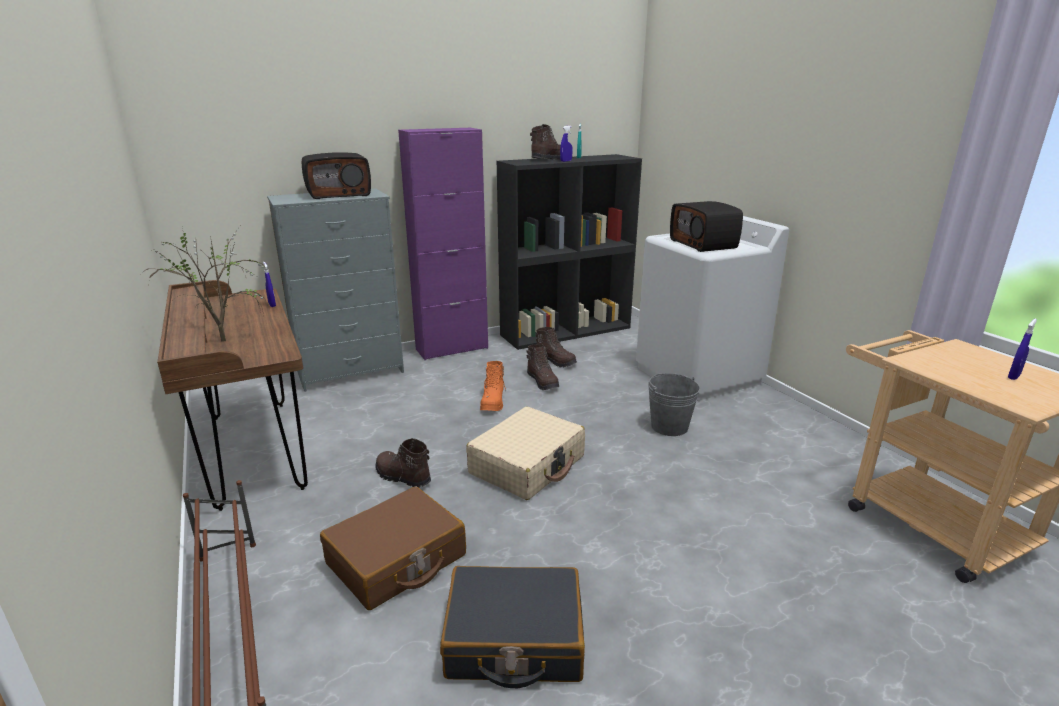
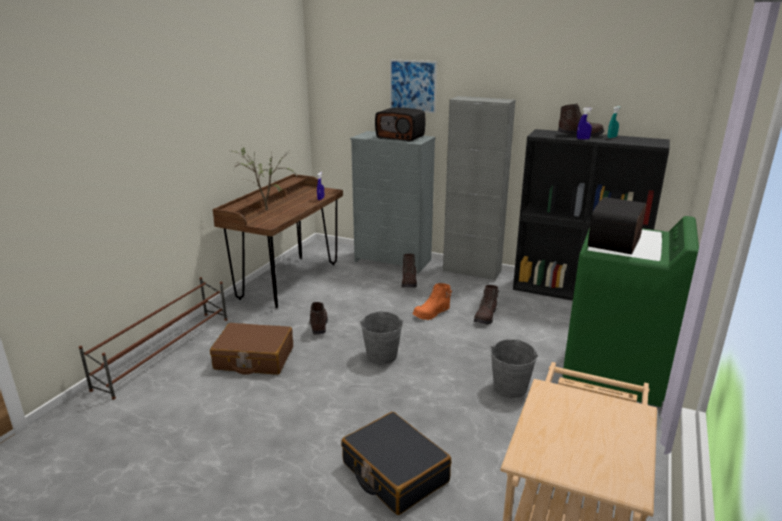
camera: 50 degrees right, 0 degrees up
purple cabinet [398,128,488,360] -> grey cabinet [443,96,516,281]
black suitcase [440,566,585,688] -> black suitcase moved to [341,412,451,515]
beige suitcase [466,407,585,500] -> grey bucket [360,311,403,364]
brown boot [536,327,577,368] -> brown boot moved to [402,254,418,288]
white washing machine [636,216,789,401] -> green washing machine [562,216,699,407]
blue spray bottle [1008,319,1037,380] -> none
none -> picture [390,59,437,113]

